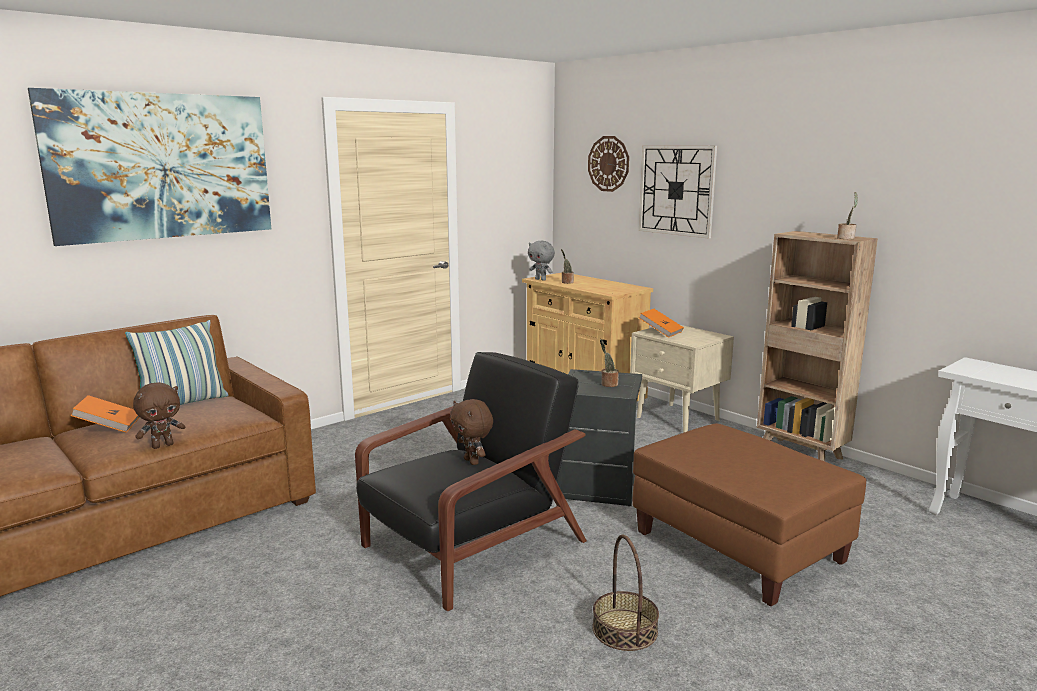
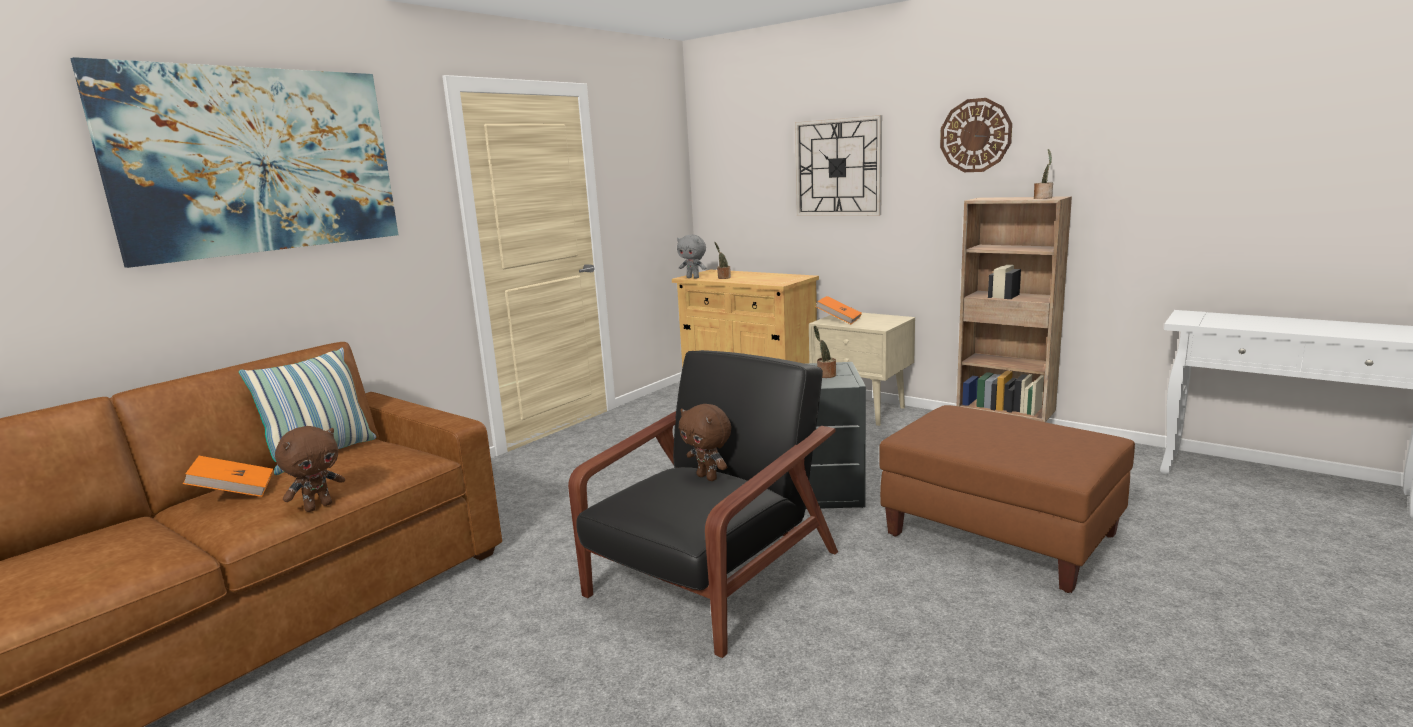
camera: 10 degrees left, 0 degrees up
wall clock [588,136,629,192] -> wall clock moved to [940,98,1012,172]
basket [592,534,659,651] -> none

